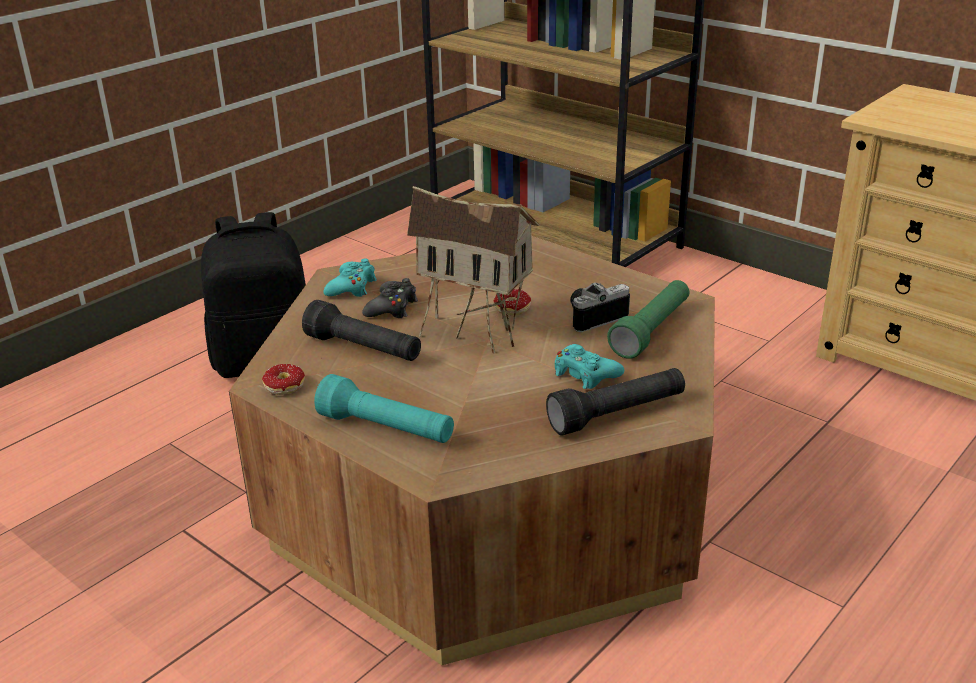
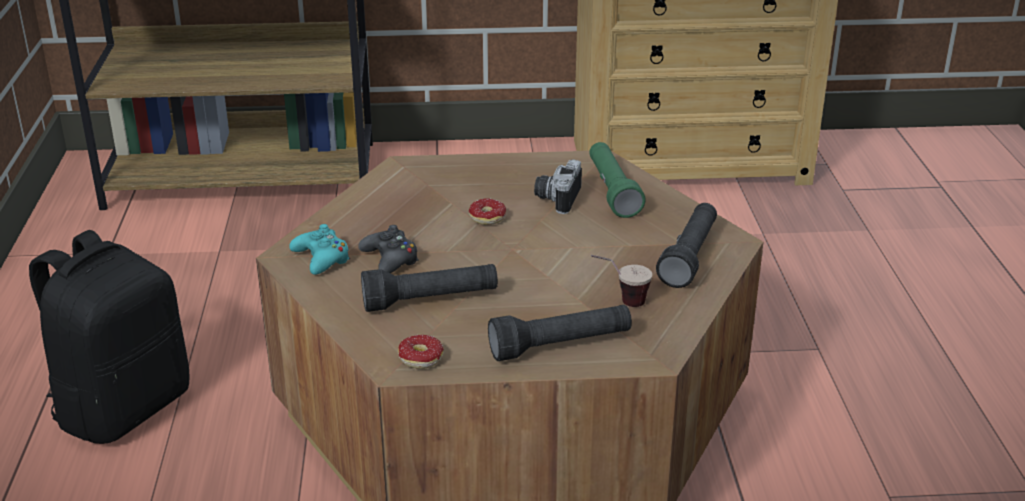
camera: 45 degrees left, 0 degrees up
turquoise flashlight [314,374,454,443] -> black flashlight [488,305,632,361]
toy house [407,186,539,353] -> none
turquoise game controller [555,344,624,389] -> none
none -> cup [591,255,652,307]

